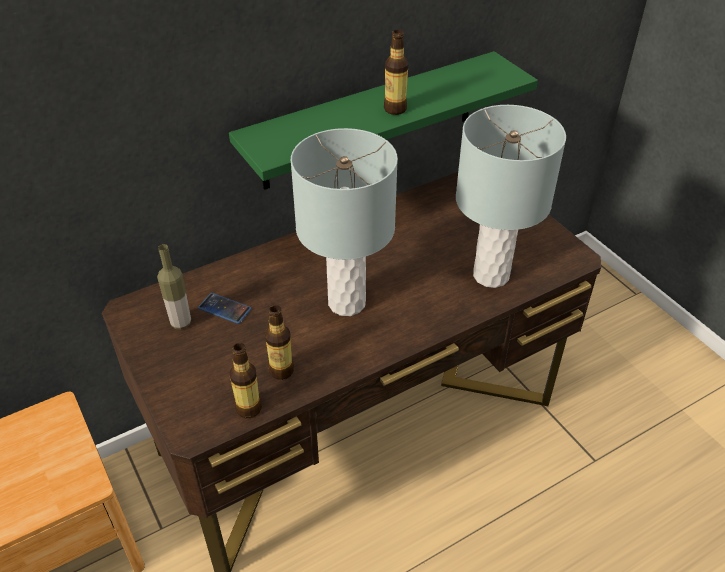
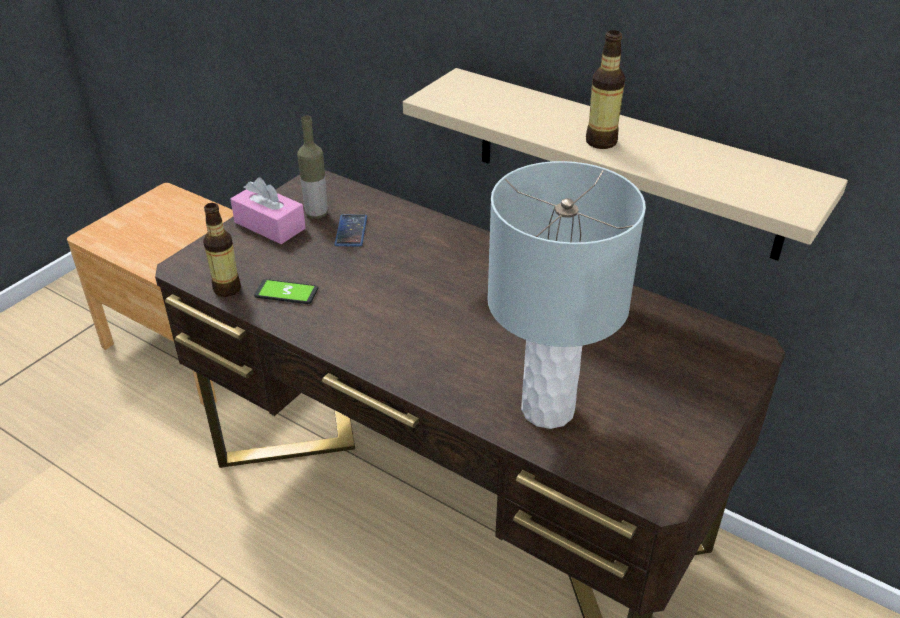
camera: 65 degrees right, 5 degrees down
green shelf [229,51,538,190] -> beige shelf [403,68,848,261]
bottle [265,305,294,380] -> phone [254,279,318,304]
grey table lamp [291,128,398,316] -> none
none -> pink tissue box [230,177,306,244]

